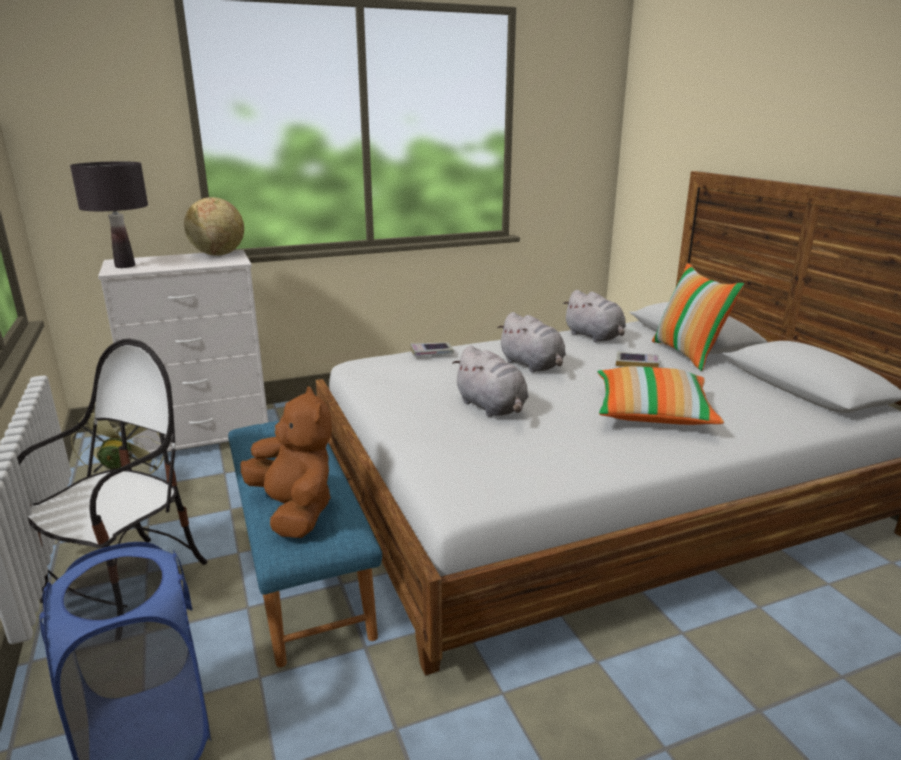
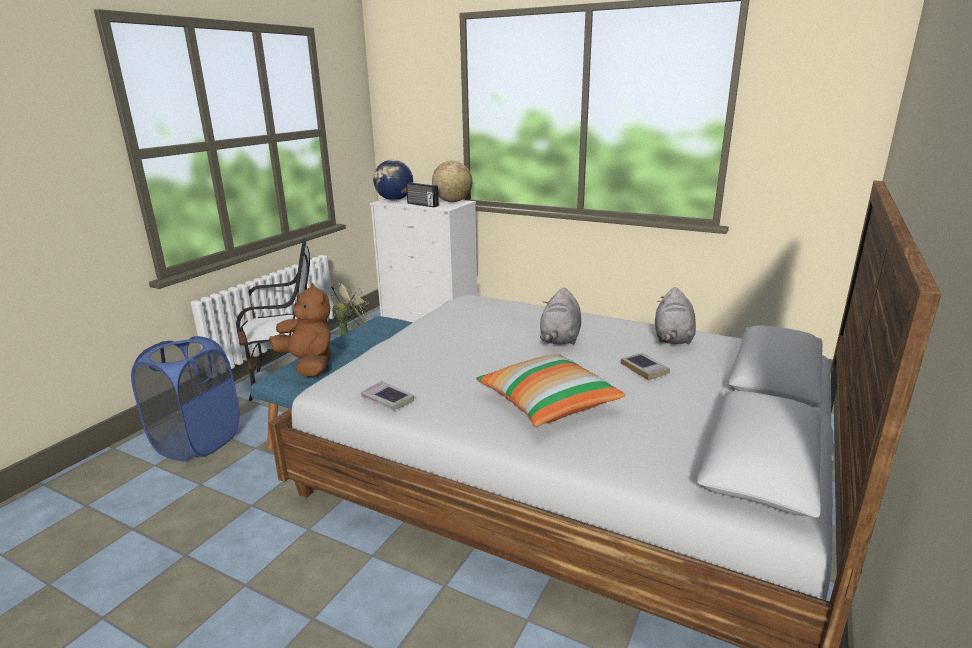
camera: 50 degrees right, 0 degrees up
black table lamp [70,161,148,268] -> globe [373,160,413,200]
brown plush toy [241,387,332,538] -> brown plush toy turned 60 degrees counterclockwise [269,283,331,376]
book [410,342,454,356] -> book moved to [361,381,414,411]
grey plush toy [452,345,528,417] -> none
pillow [652,263,745,371] -> none
none -> radio [406,182,439,207]

